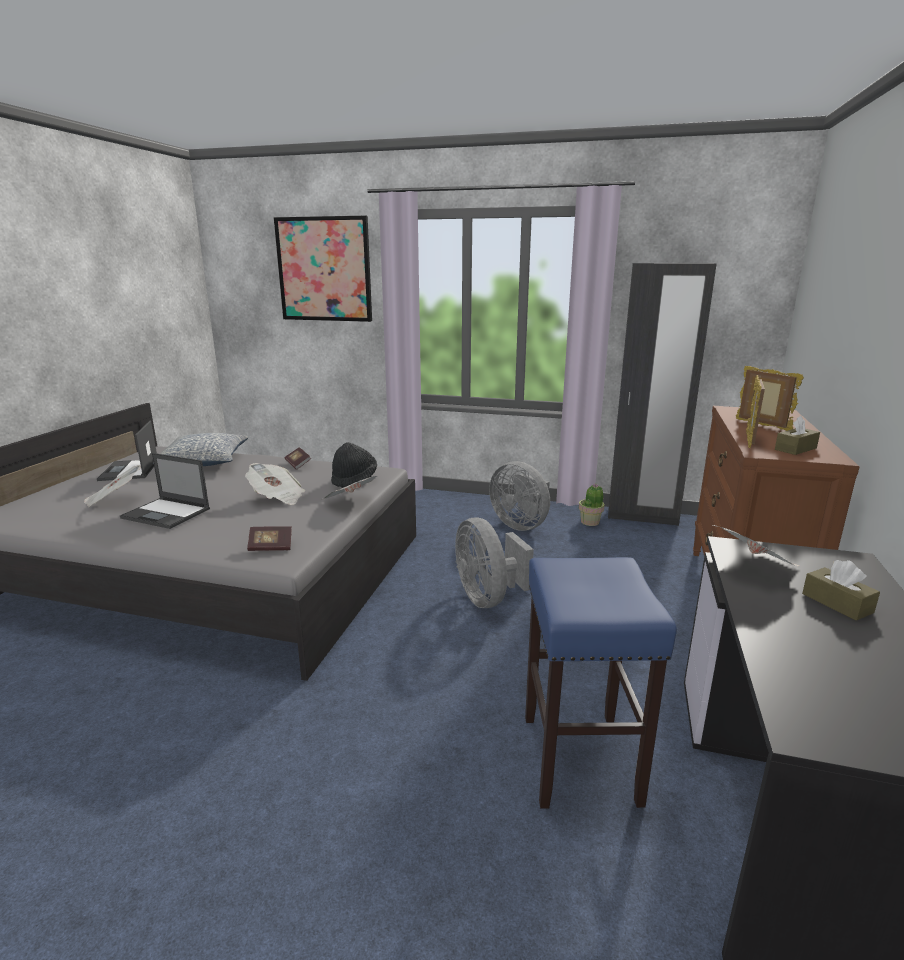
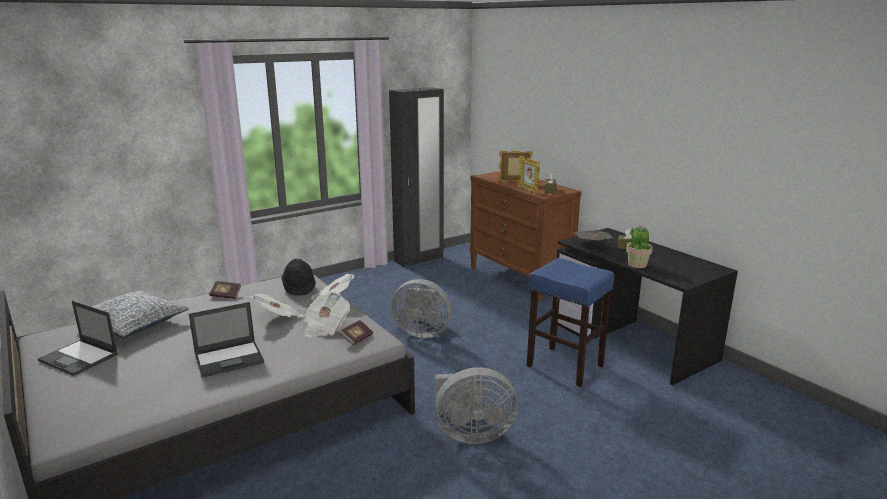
camera: 50 degrees left, 0 degrees up
newspaper [84,465,141,507] -> newspaper moved to [304,292,350,337]
picture [274,216,372,322] -> none
grey fan [489,461,550,531] -> grey fan moved to [435,367,518,444]
potted plant [579,483,605,526] -> potted plant moved to [626,225,653,268]

